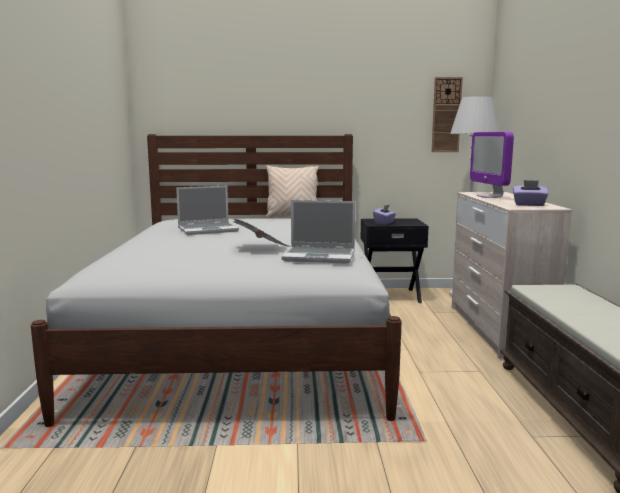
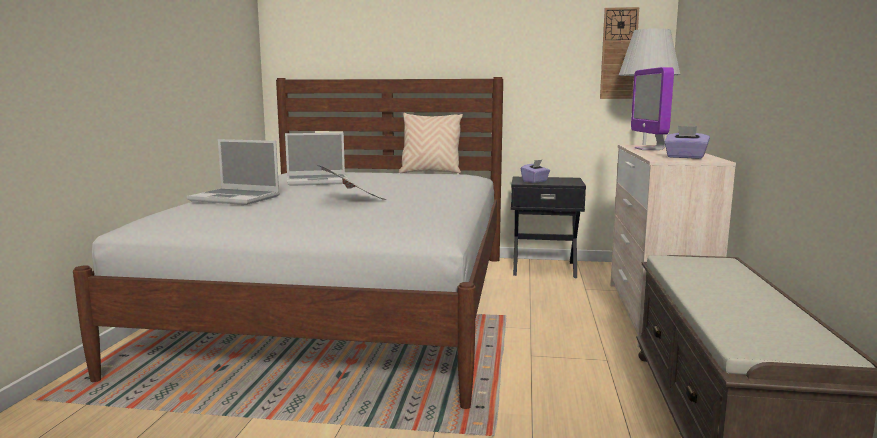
camera: 10 degrees right, 0 degrees up
laptop [281,200,355,264] -> laptop moved to [187,139,280,205]

